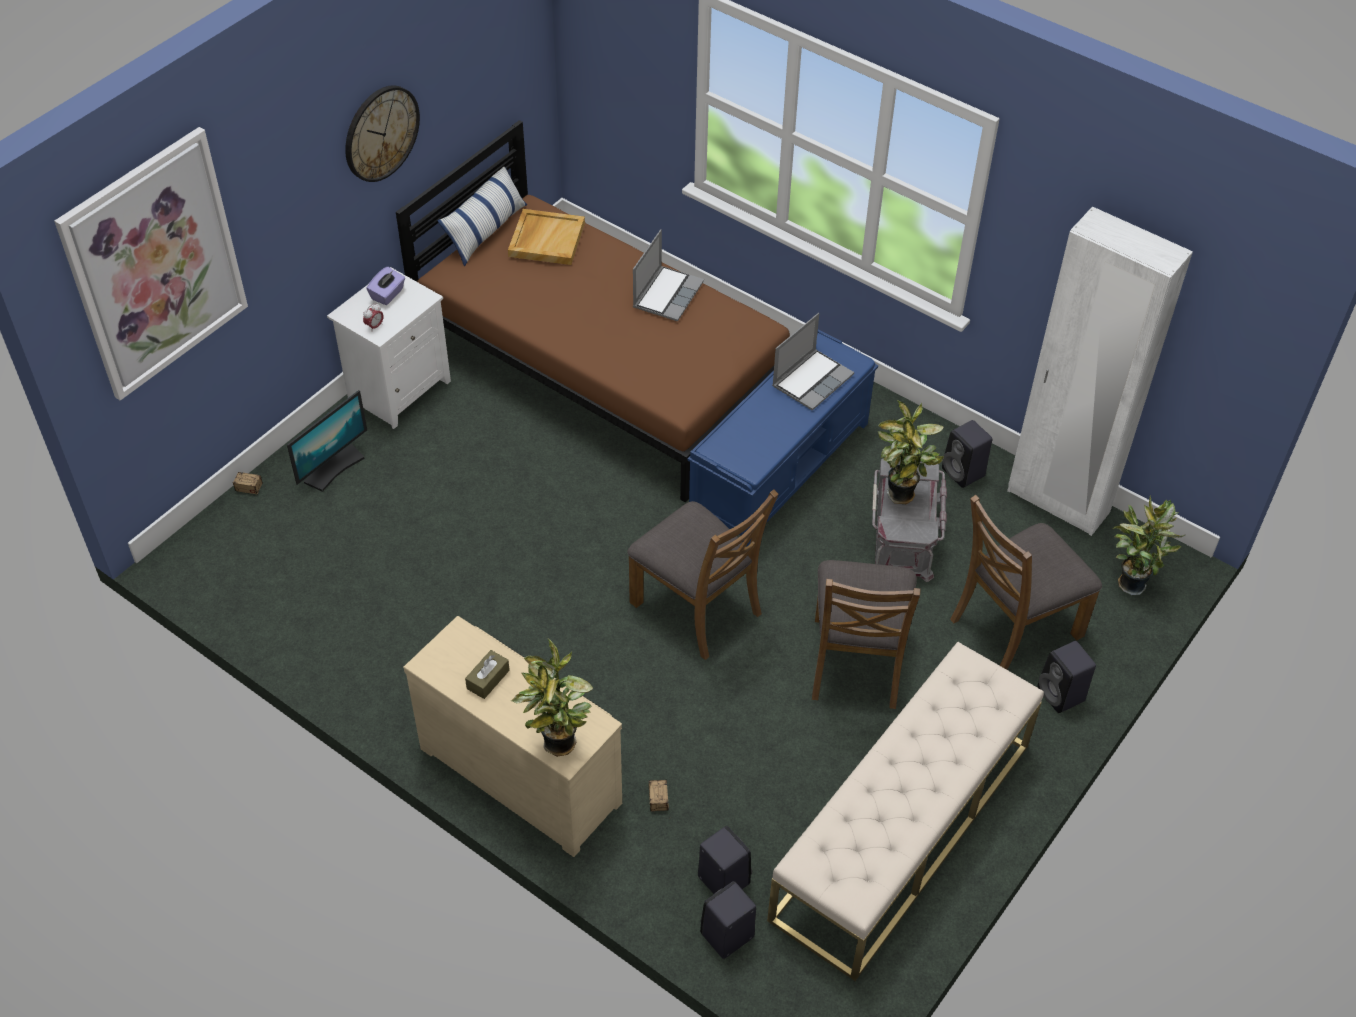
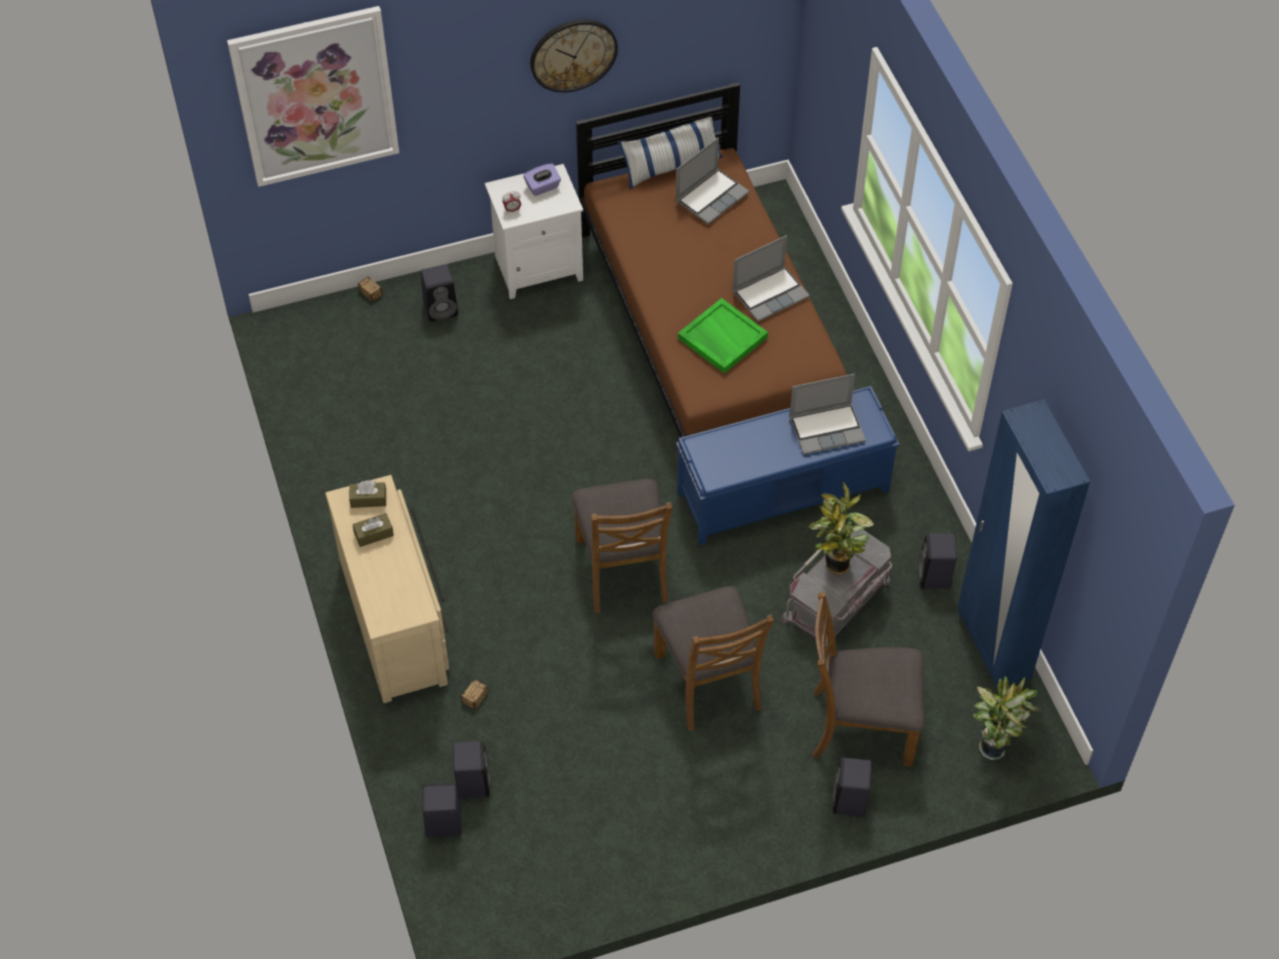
camera: 35 degrees right, 5 degrees up
monitor [287,390,367,492] -> black speaker [421,264,458,322]
beige tray [508,209,585,265] -> laptop [675,137,749,224]
potted plant [511,638,593,757] -> none
beige bench [767,642,1044,981] -> none
brown chair [812,560,921,709] -> brown chair turned 60 degrees counterclockwise [652,586,774,731]
white wardrobe [1007,206,1193,536] -> blue wardrobe [957,399,1090,689]
none -> brown tissue box [349,480,386,508]
none -> green tray [678,298,768,373]

